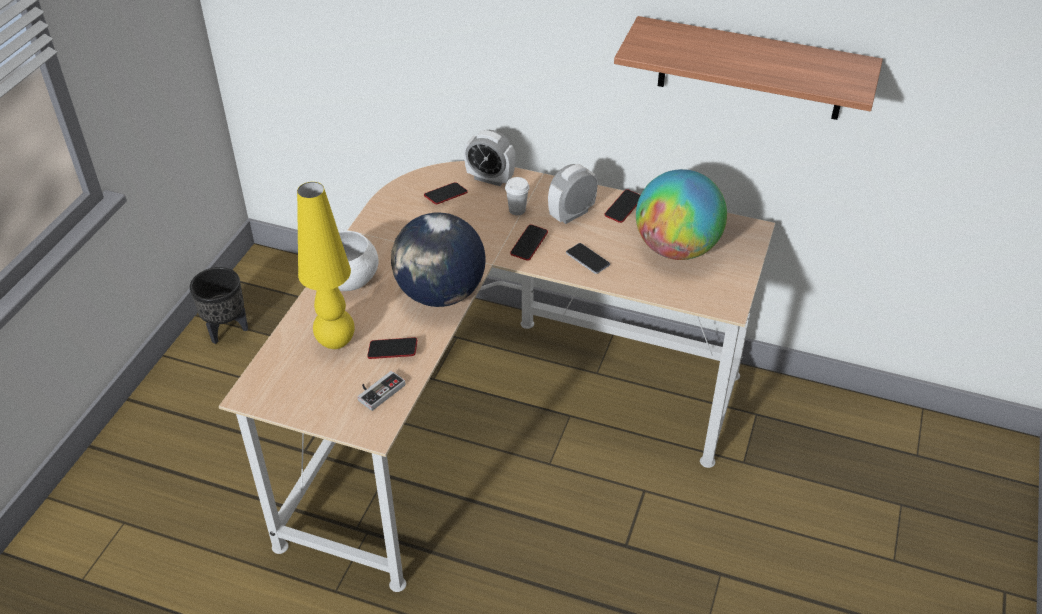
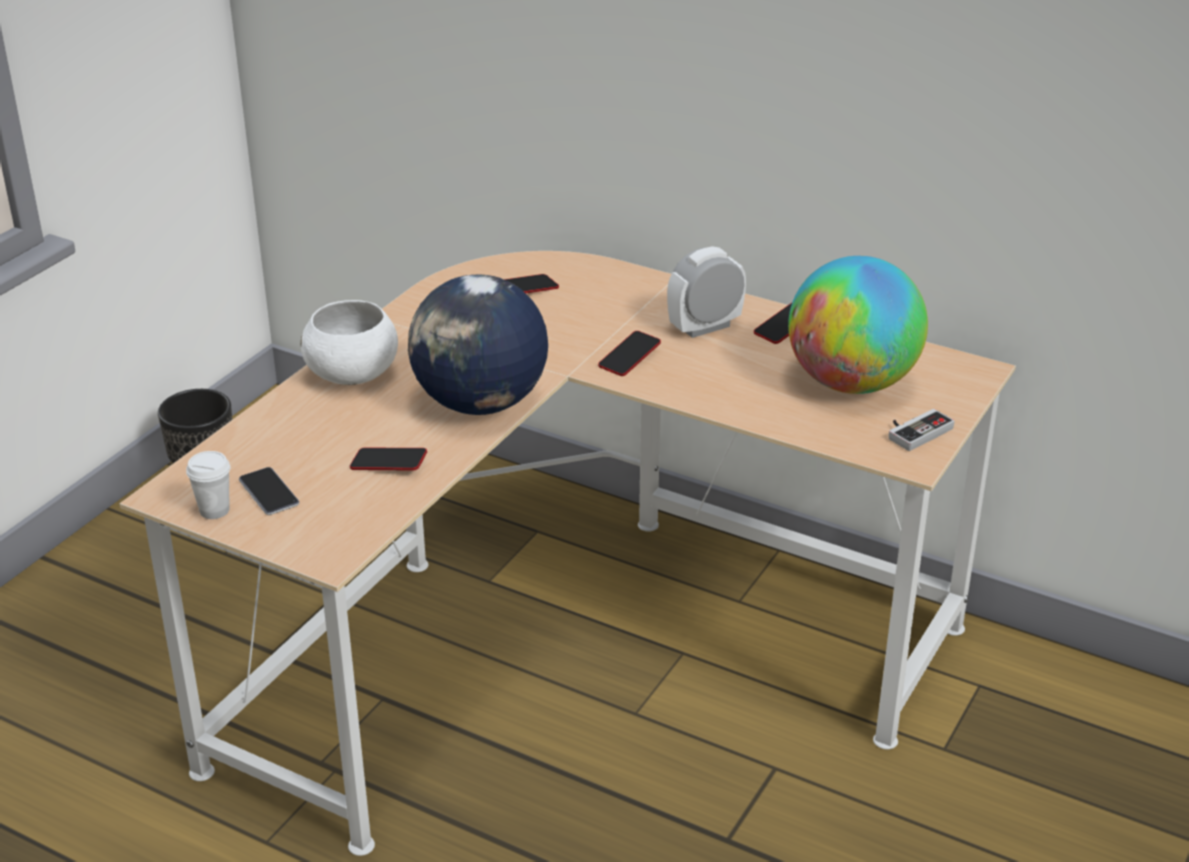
camera: 10 degrees right, 10 degrees down
yellow table lamp [297,182,355,349] -> none
game controller [357,371,405,411] -> game controller moved to [888,409,954,451]
alarm clock [464,130,516,186] -> none
white cup [505,177,530,215] -> white cup moved to [186,451,231,519]
phone [566,243,610,274] -> phone moved to [239,467,299,515]
shelf [614,16,883,120] -> none

